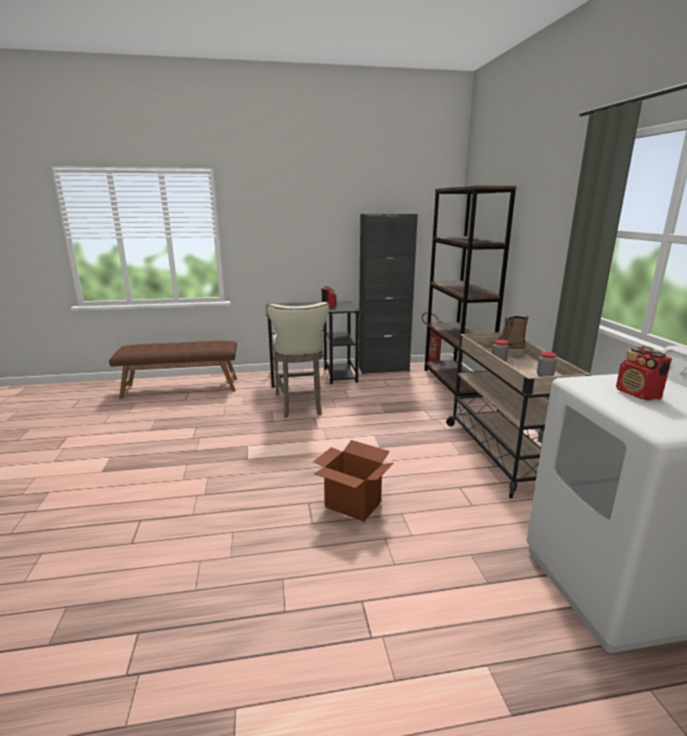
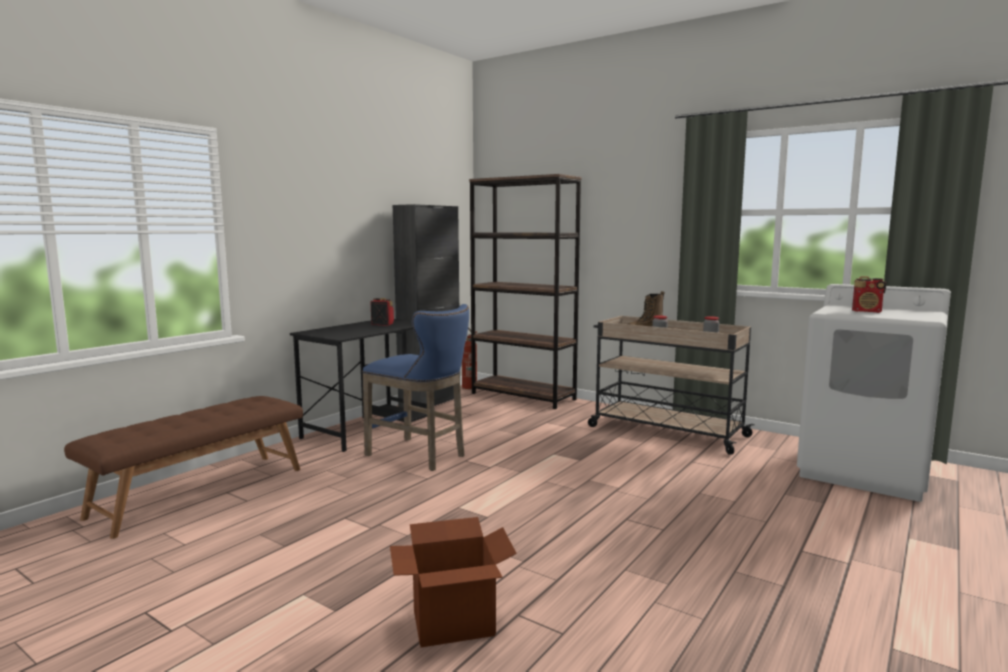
camera: 45 degrees left, 10 degrees down
beige stool [267,302,329,418] -> blue stool [362,304,469,471]
cardboard box [313,440,394,522] -> cardboard box moved to [390,517,517,647]

